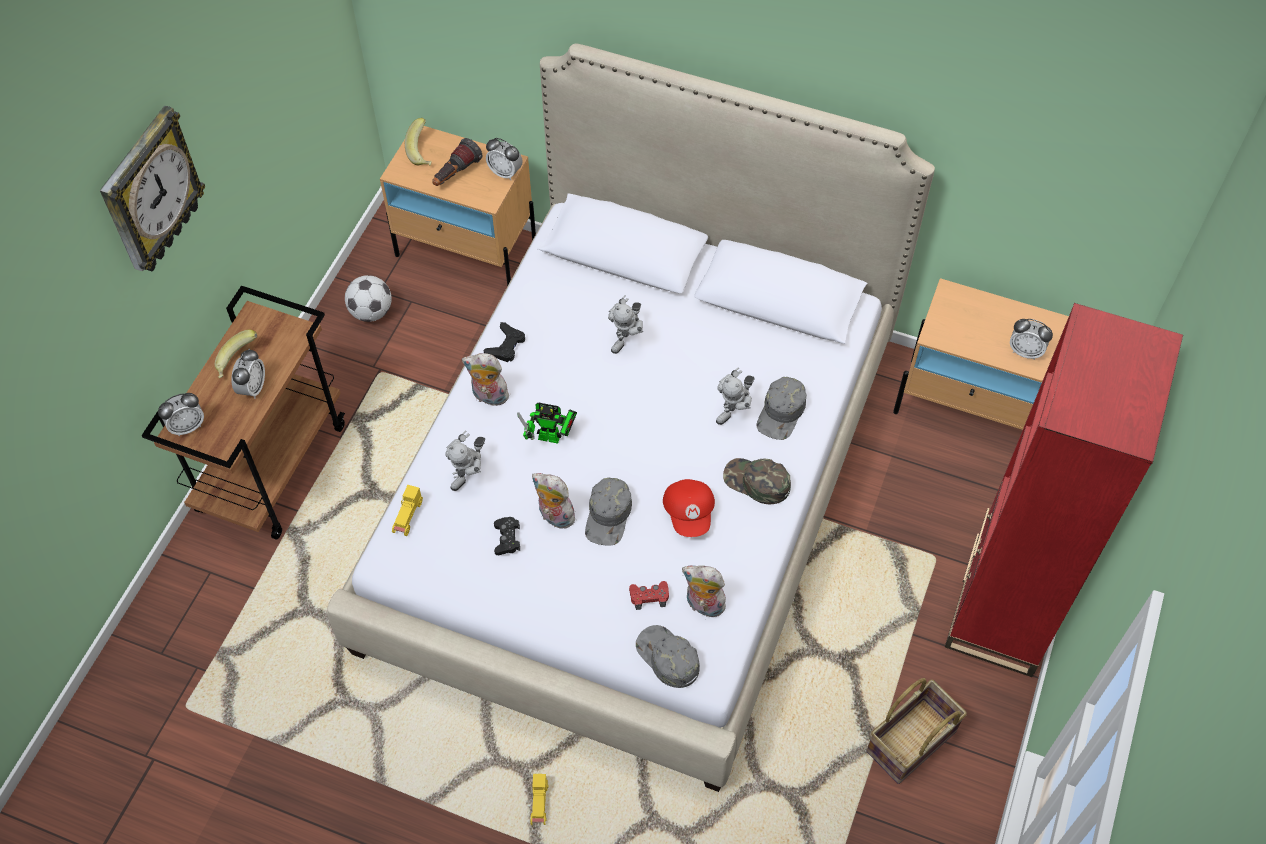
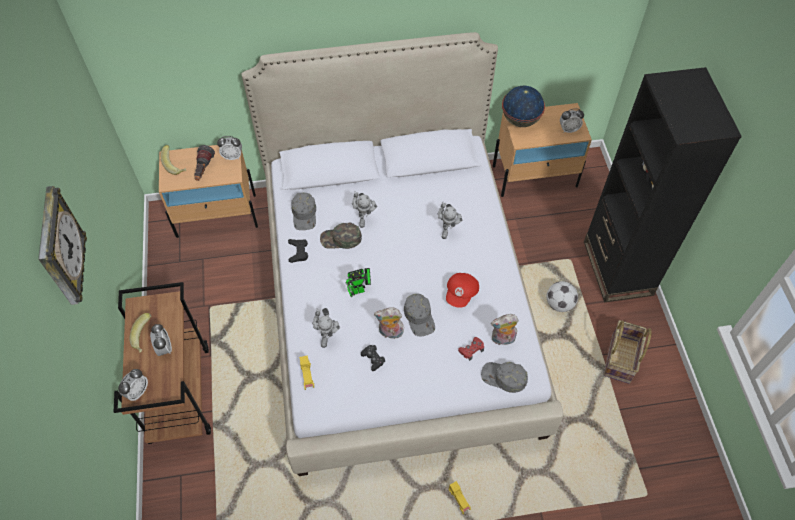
camera: 30 degrees left, 0 degrees up
football [345,275,392,322] -> football moved to [547,281,578,312]
plush toy [462,353,509,406] -> none
red cap [663,479,715,537] -> red cap turned 60 degrees clockwise [446,273,479,308]
green cap [723,458,791,504] -> green cap moved to [320,222,362,249]
grey cap [756,377,807,440] -> grey cap moved to [291,193,316,230]
red bookcase [945,303,1183,677] -> black bookcase [584,67,742,302]
none -> globe [502,86,545,127]

